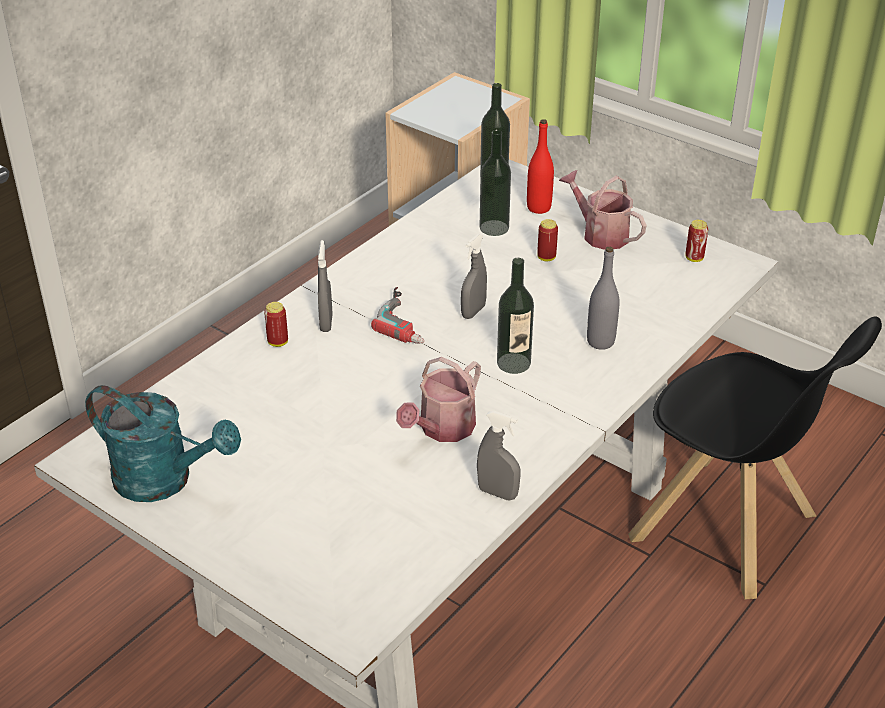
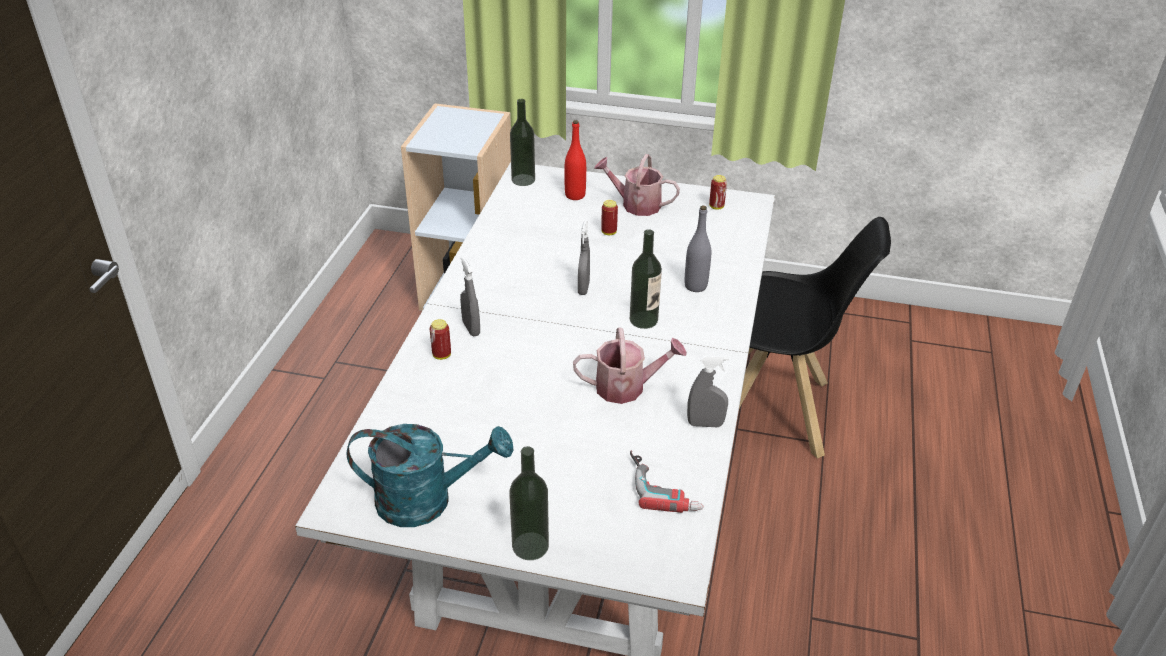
camera: 25 degrees left, 0 degrees up
power drill [371,287,424,344] -> power drill moved to [630,450,704,513]
watering can [396,357,481,442] -> watering can turned 105 degrees counterclockwise [573,328,687,404]
bottle [479,130,511,236] -> bottle moved to [509,446,549,560]

